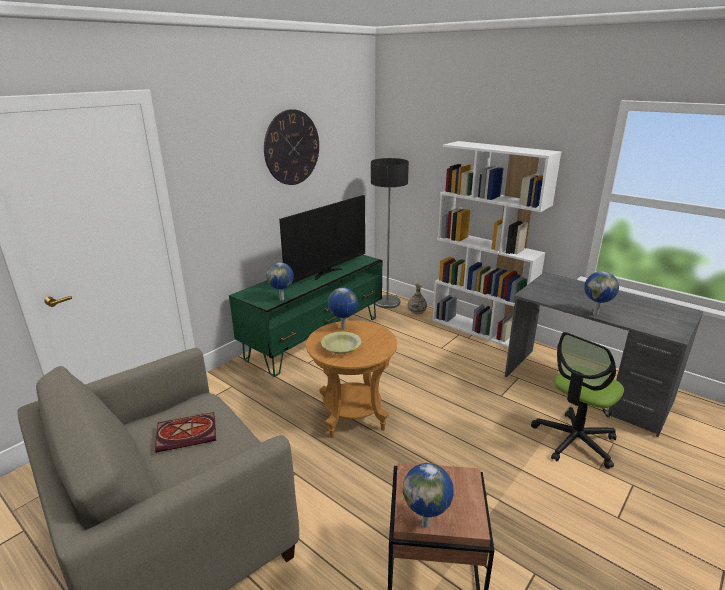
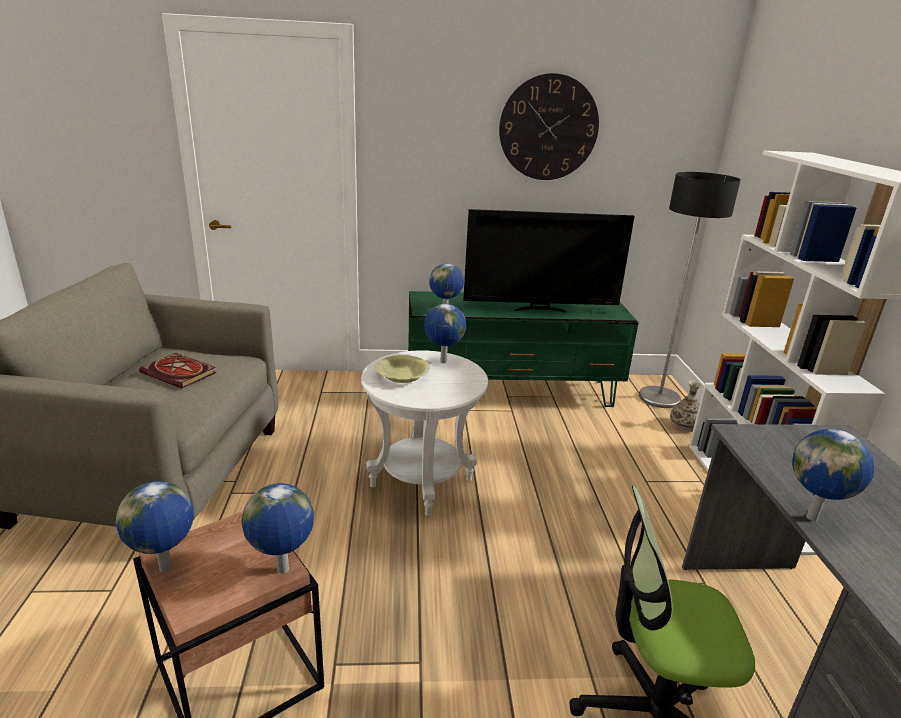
camera: 45 degrees right, 0 degrees up
brown side table [306,320,397,438] -> white side table [361,350,488,516]
none -> globe [242,483,314,574]

